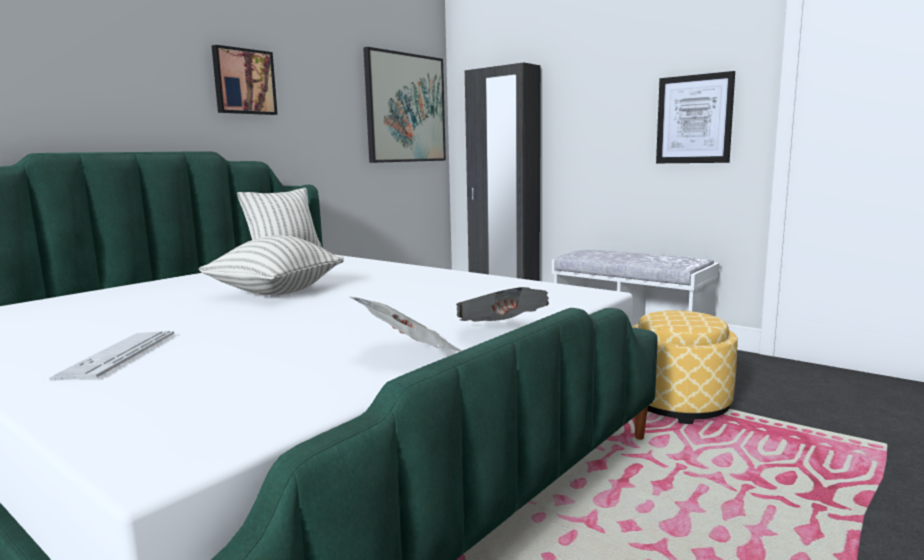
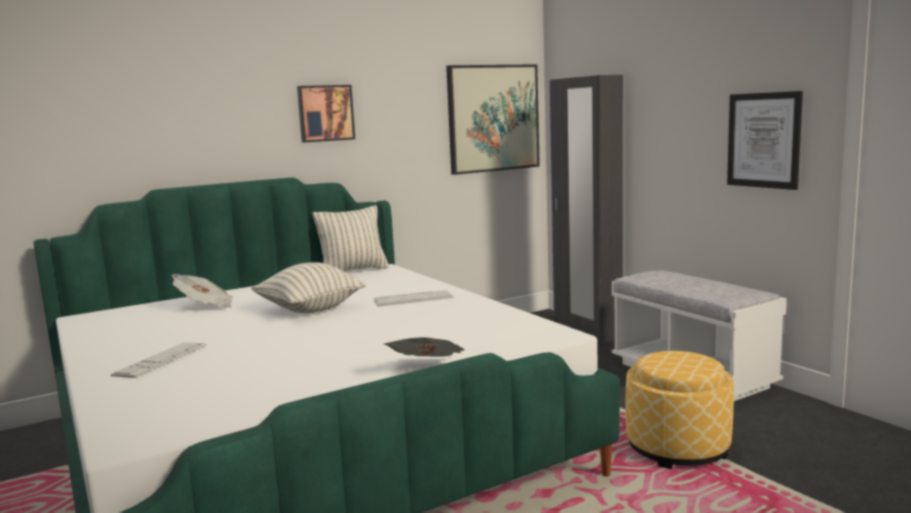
camera: 20 degrees right, 0 degrees up
newspaper [350,297,462,352] -> newspaper moved to [172,274,233,308]
none -> keyboard [374,290,453,307]

